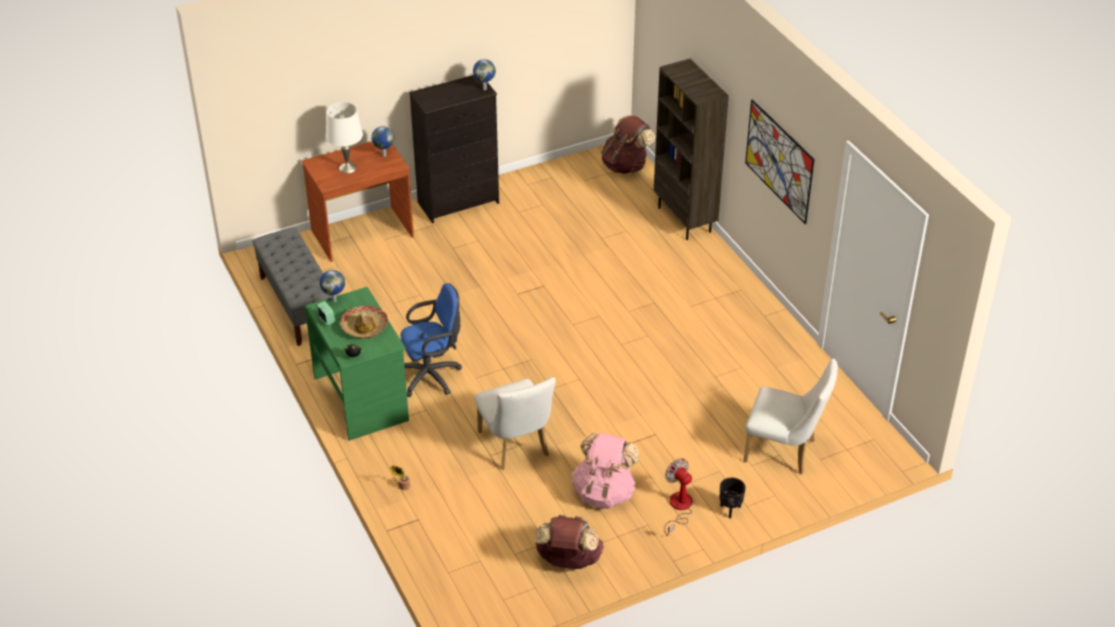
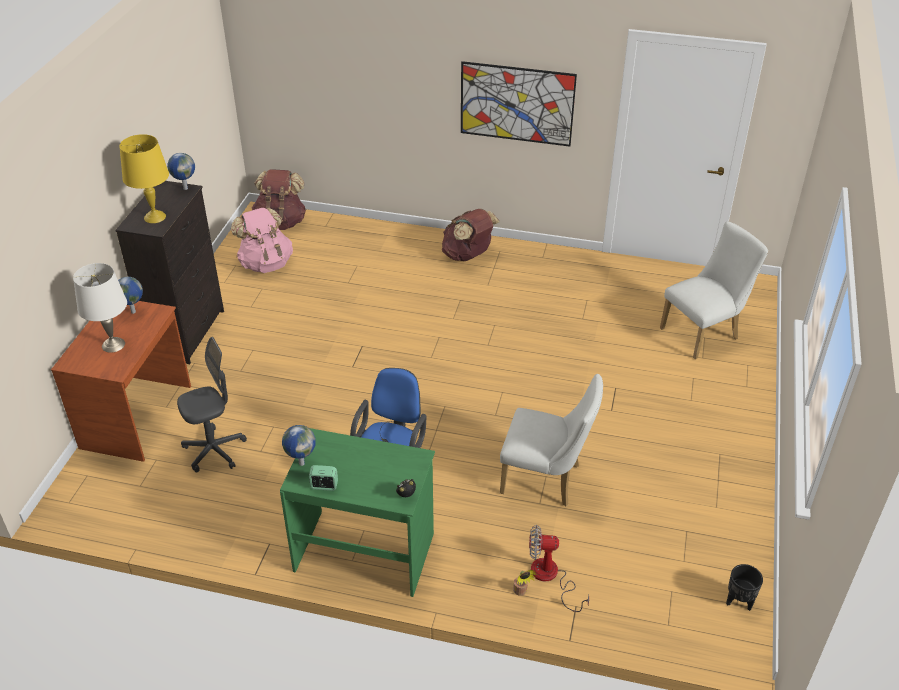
camera: 50 degrees left, 0 degrees up
grey bench [252,228,332,346] -> none
hat [340,306,388,339] -> none
brown backpack [535,515,604,569] -> brown backpack moved to [442,209,500,261]
pink backpack [572,433,640,509] -> pink backpack moved to [231,208,293,273]
brown bookcase [654,58,729,240] -> none
fan [664,458,692,536] -> fan moved to [529,525,589,612]
black planter [720,478,746,518] -> black planter moved to [726,564,763,611]
none -> yellow table lamp [119,134,169,223]
none -> grey office chair [177,337,247,472]

